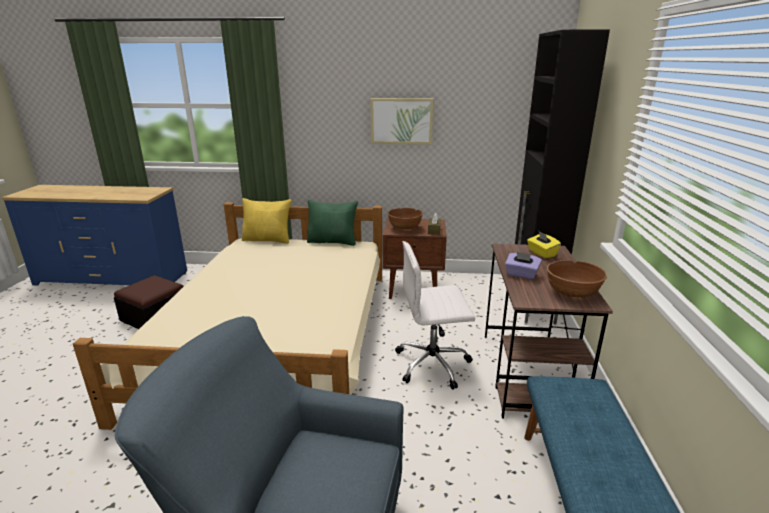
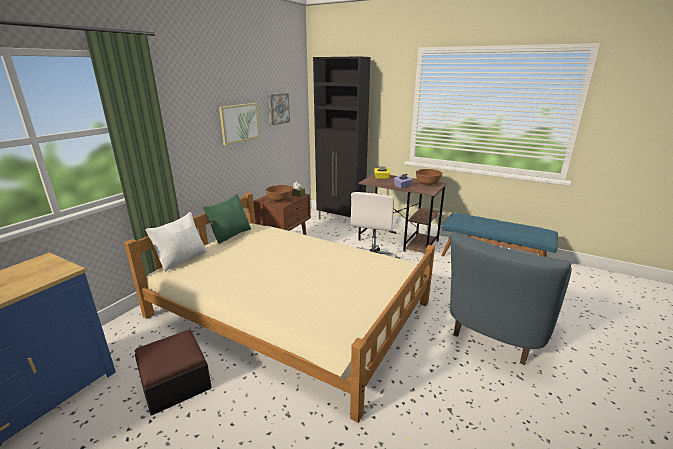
camera: 65 degrees left, 0 degrees up
yellow pillow [242,198,292,244] -> white pillow [146,212,207,271]
none -> picture [268,93,290,126]

